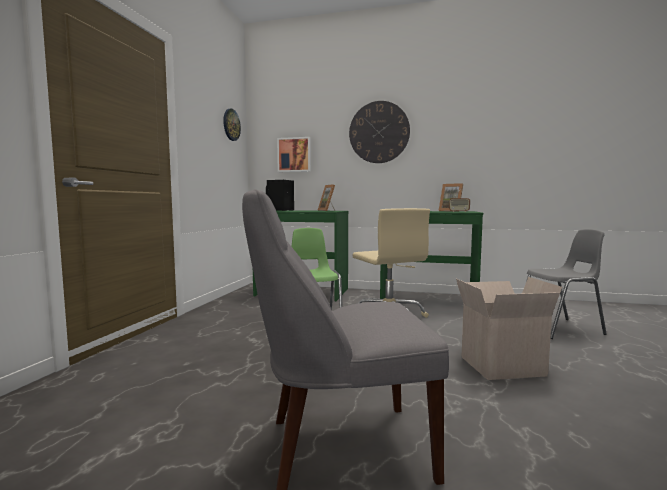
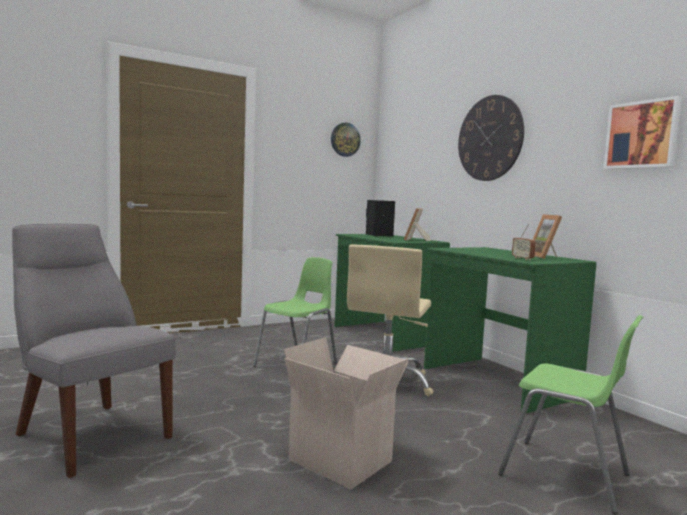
camera: 45 degrees right, 0 degrees up
picture [277,137,311,172] -> picture moved to [603,96,682,169]
grey chair [526,229,607,339] -> green chair [498,315,644,514]

